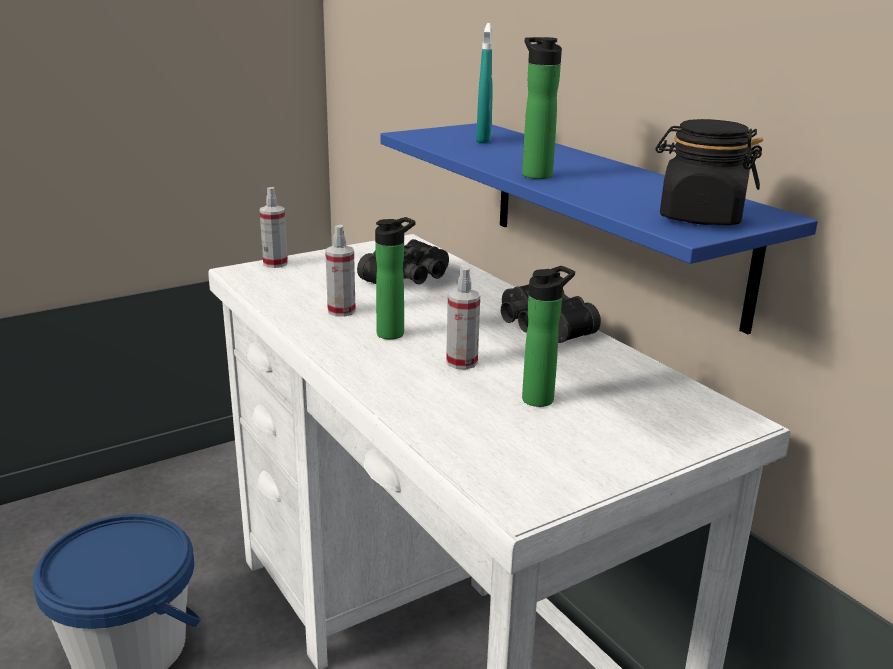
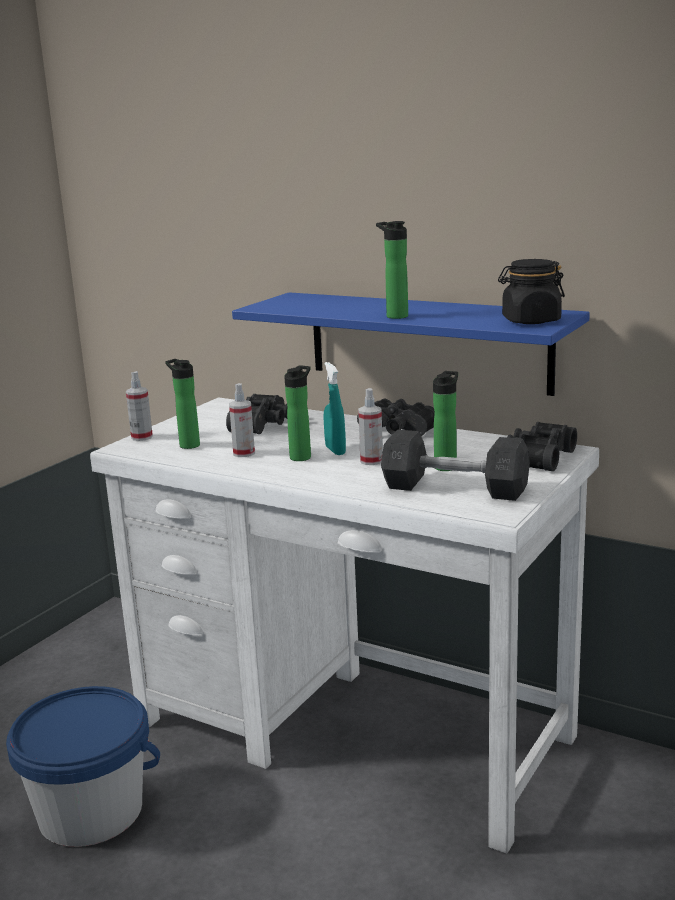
camera: 25 degrees left, 5 degrees down
turquoise spray bottle [476,23,493,143] -> turquoise spray bottle moved to [323,362,346,455]
none -> bottle [165,359,200,449]
none -> grey dumbbell [381,430,530,501]
none -> black binoculars [507,422,577,471]

